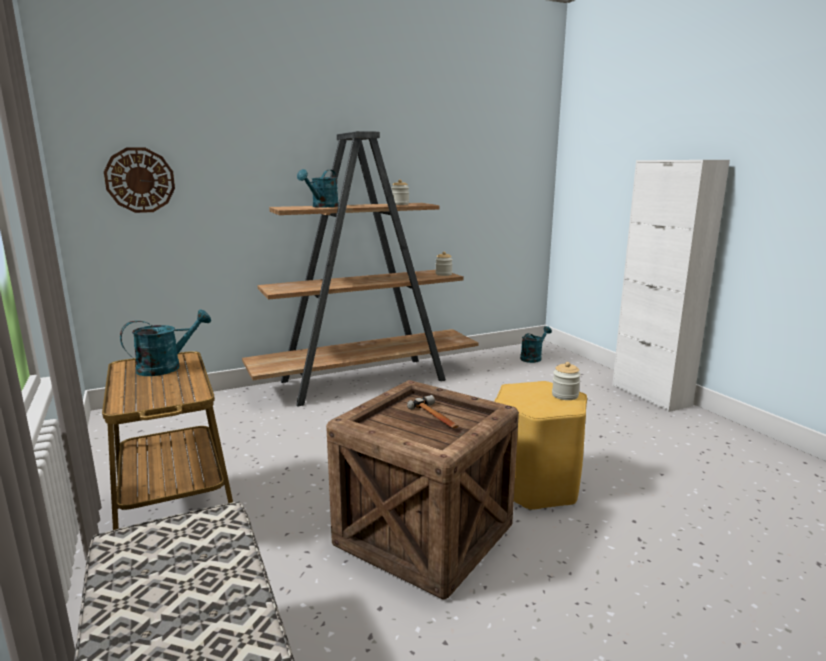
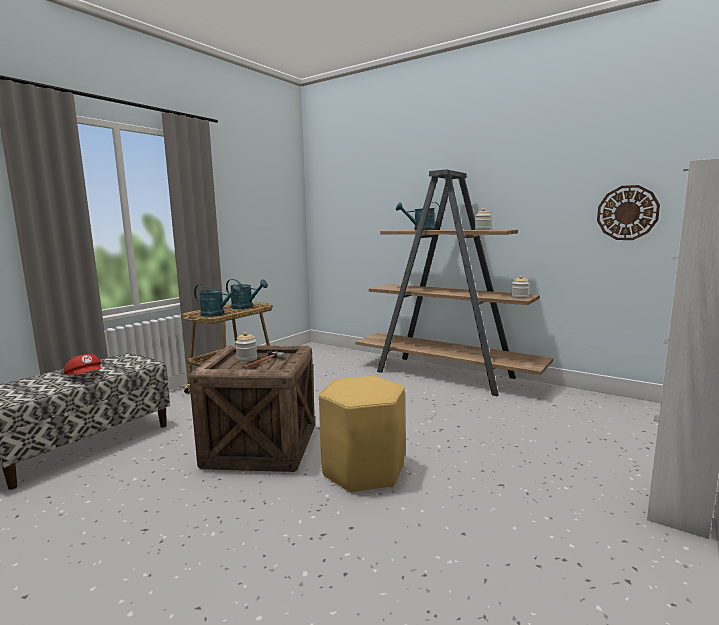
camera: 60 degrees right, 5 degrees down
wall clock [104,147,175,213] -> wall clock moved to [597,185,660,240]
turquoise watering can [520,326,552,363] -> turquoise watering can moved to [194,284,241,317]
jar [552,362,581,400] -> jar moved to [235,332,257,362]
none -> red cap [64,354,102,375]

